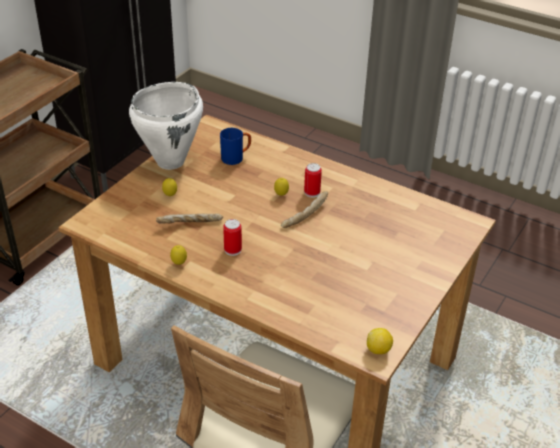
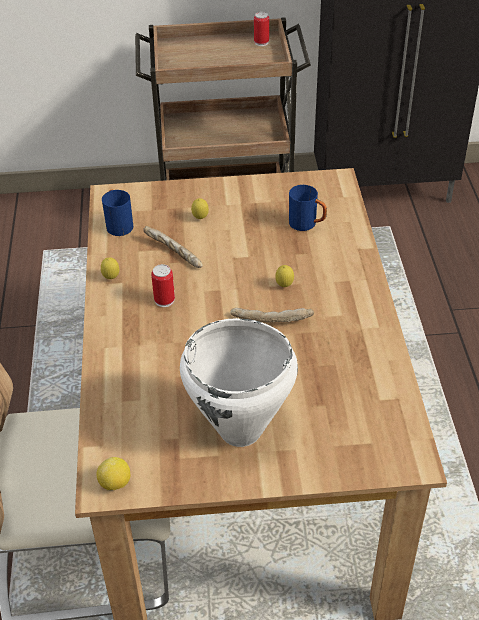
camera: 55 degrees right, 5 degrees up
white cooking pot [129,82,203,170] -> white cooking pot moved to [180,318,298,447]
can [304,163,322,198] -> can moved to [254,12,269,46]
none -> blue mug [102,189,133,236]

